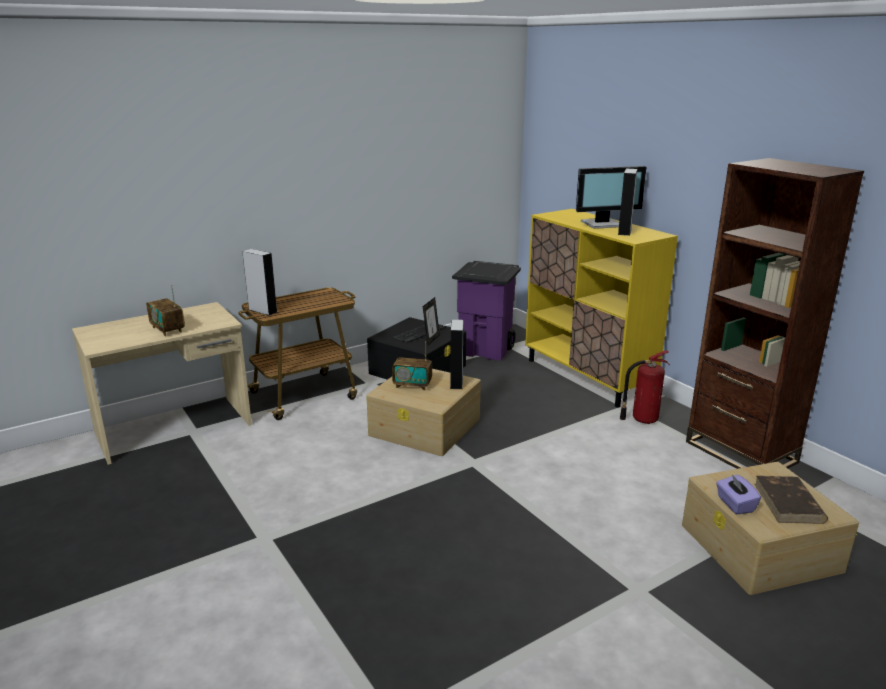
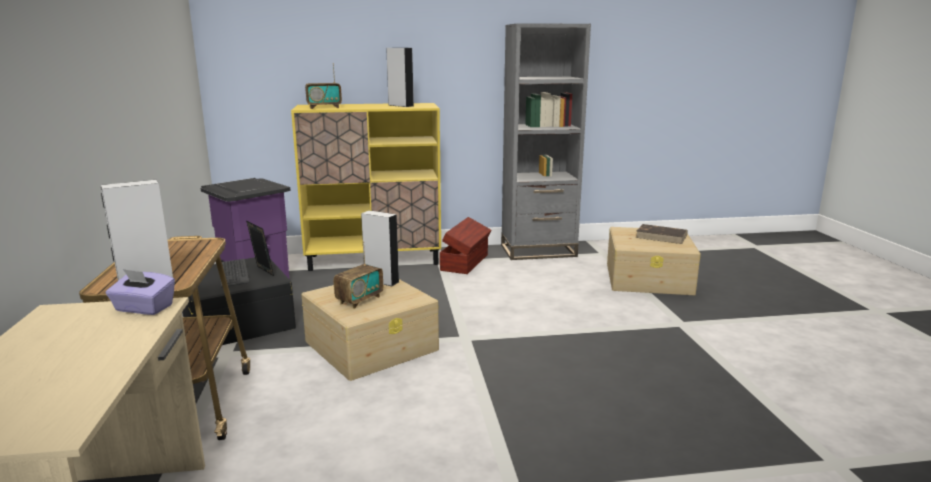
camera: 65 degrees left, 5 degrees down
radio [146,285,185,337] -> radio moved to [305,63,342,109]
monitor [576,166,646,229] -> none
fire extinguisher [620,350,670,424] -> brown storage box [440,217,492,274]
brown bookcase [686,158,864,469] -> grey bookcase [501,23,591,260]
purple tissue box [716,474,761,514] -> purple tissue box moved to [106,269,175,315]

